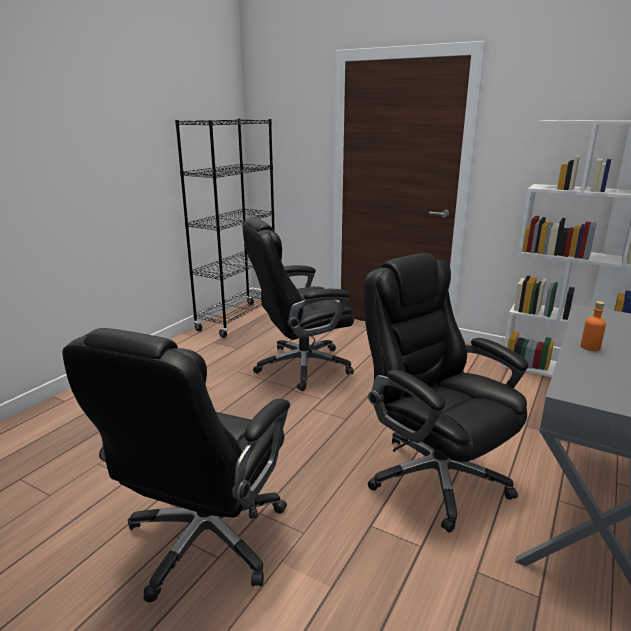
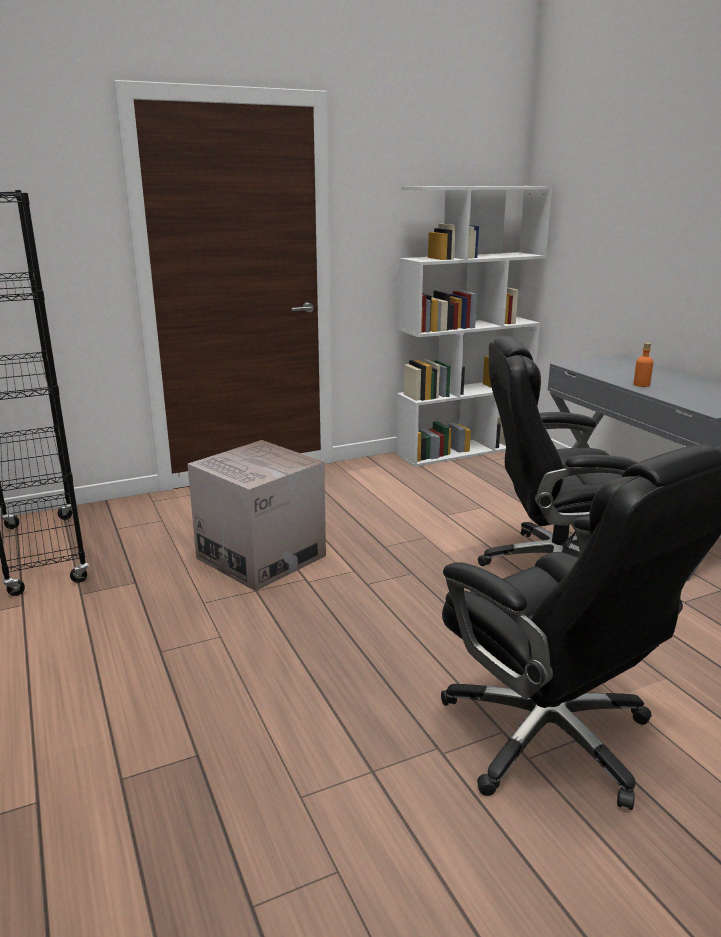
camera: 55 degrees left, 0 degrees up
black office chair [242,217,354,391] -> cardboard box [187,440,326,591]

